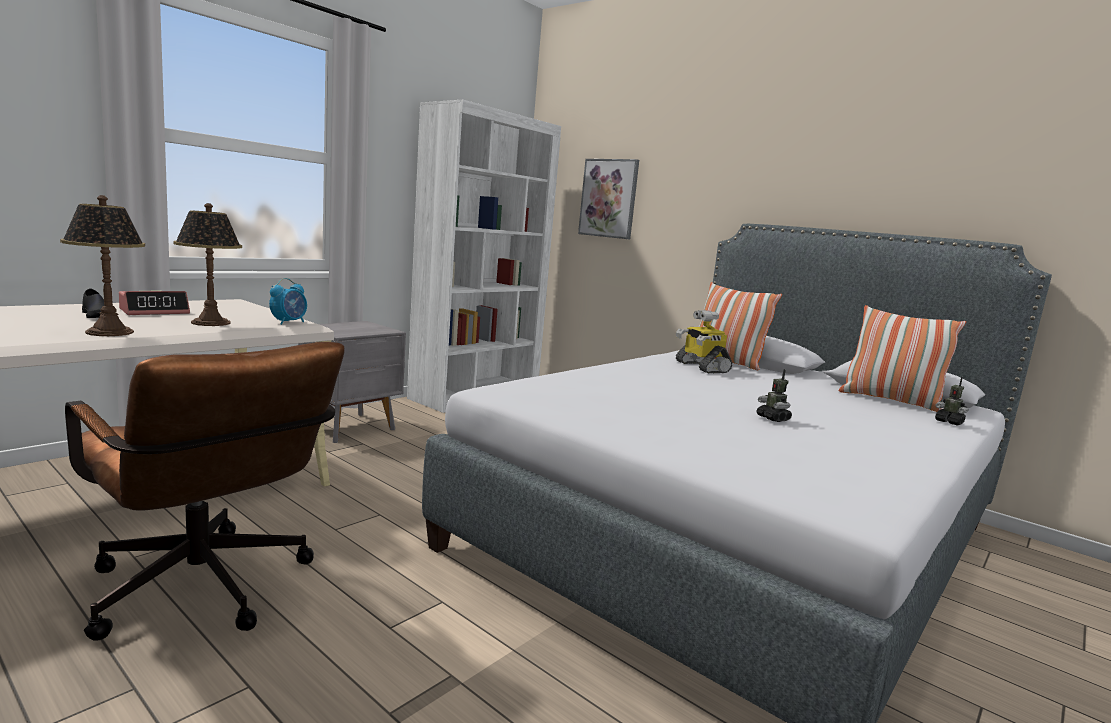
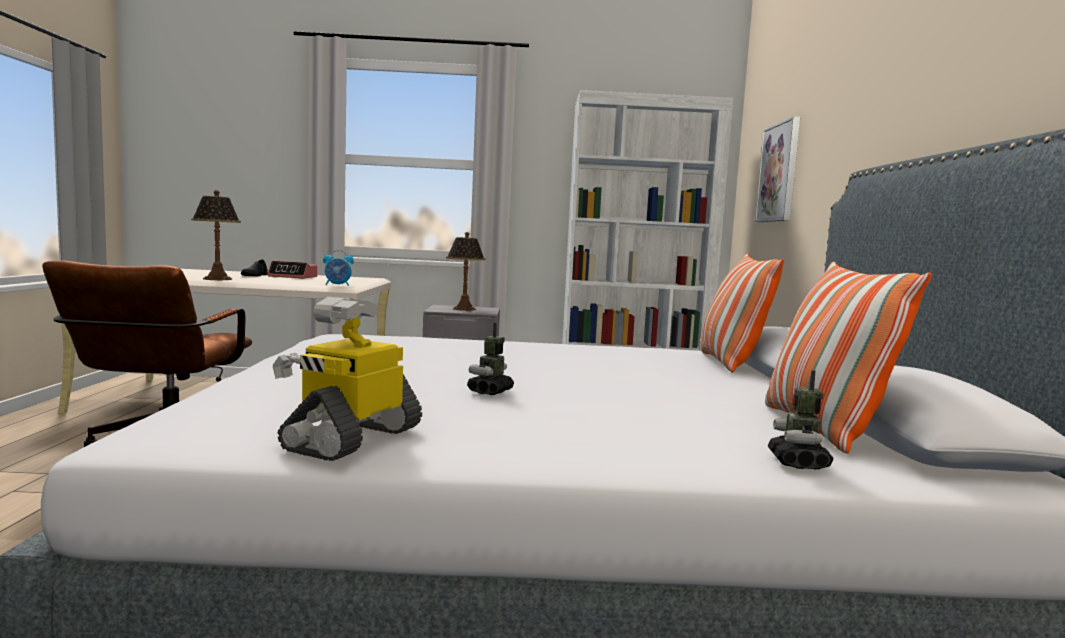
camera: 50 degrees right, 5 degrees down
table lamp [173,203,242,326] -> table lamp moved to [446,232,485,311]
toy robot [676,310,732,373] -> toy robot moved to [273,297,422,461]

